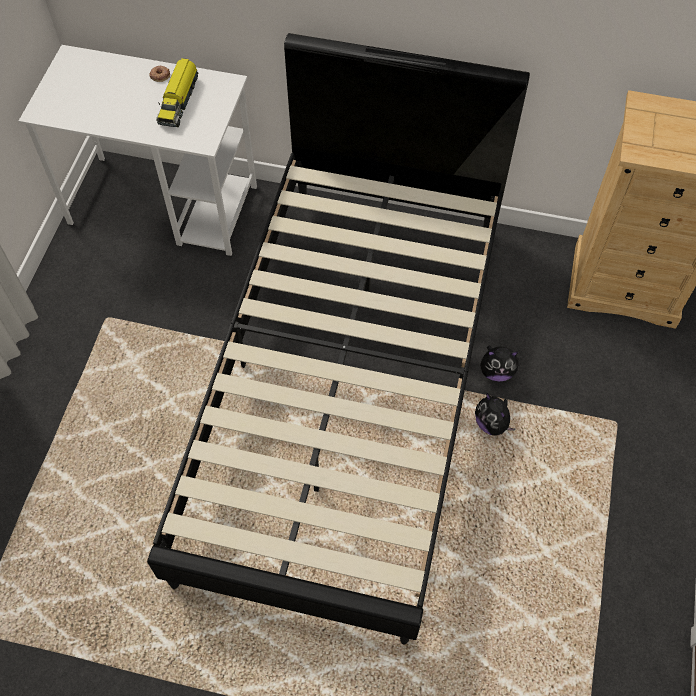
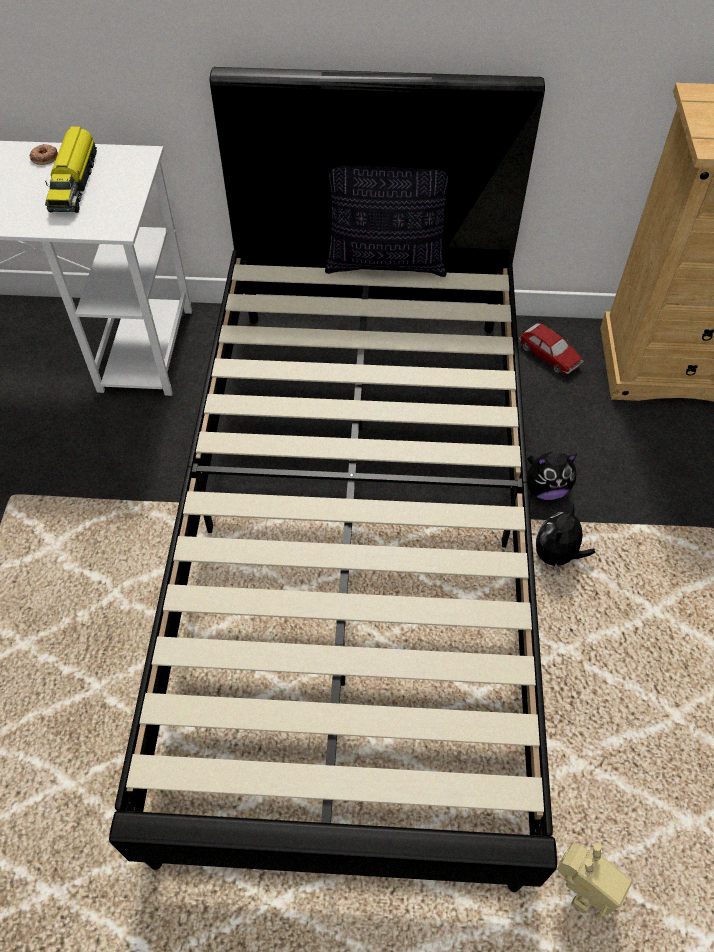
camera: 10 degrees left, 5 degrees down
plush toy [475,393,515,436] -> plush toy turned 75 degrees clockwise [536,504,596,574]
none -> pillow [325,166,448,277]
none -> toy car [519,323,583,374]
none -> toy robot [557,843,632,920]

